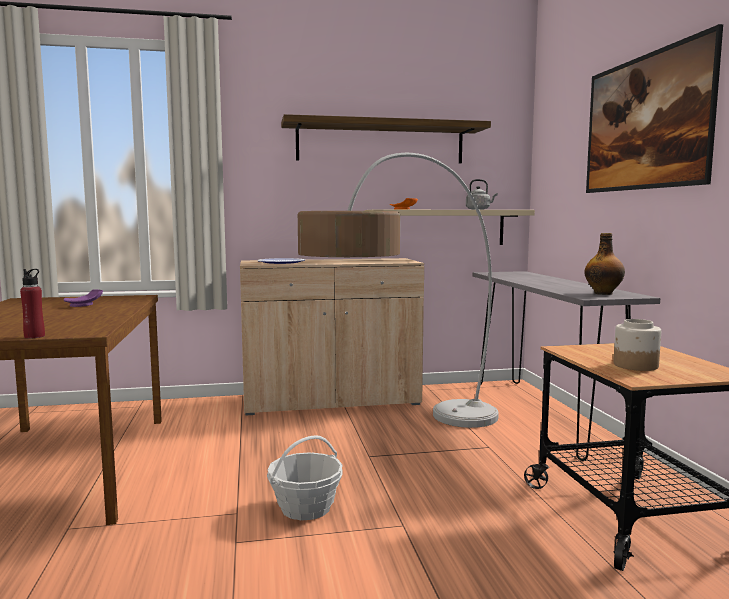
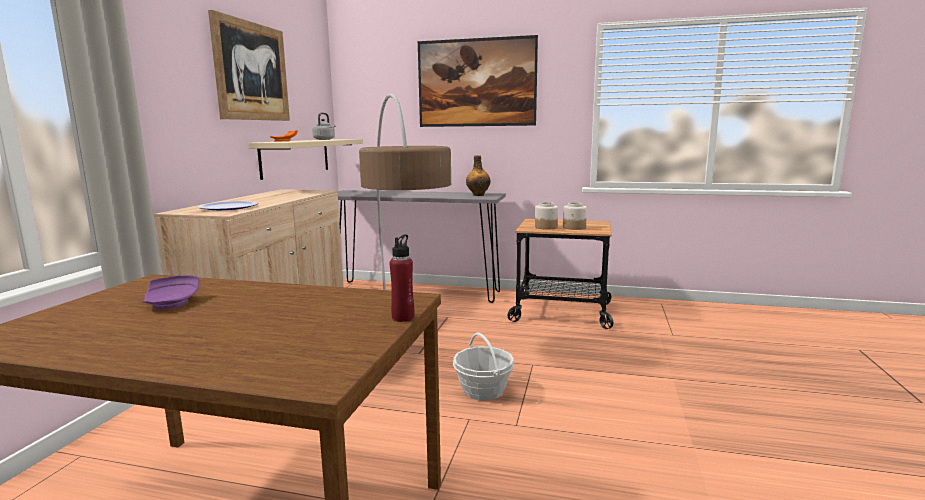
camera: 65 degrees left, 5 degrees up
shelf [281,114,491,163] -> picture [208,10,290,121]
none -> jar [535,202,558,230]

